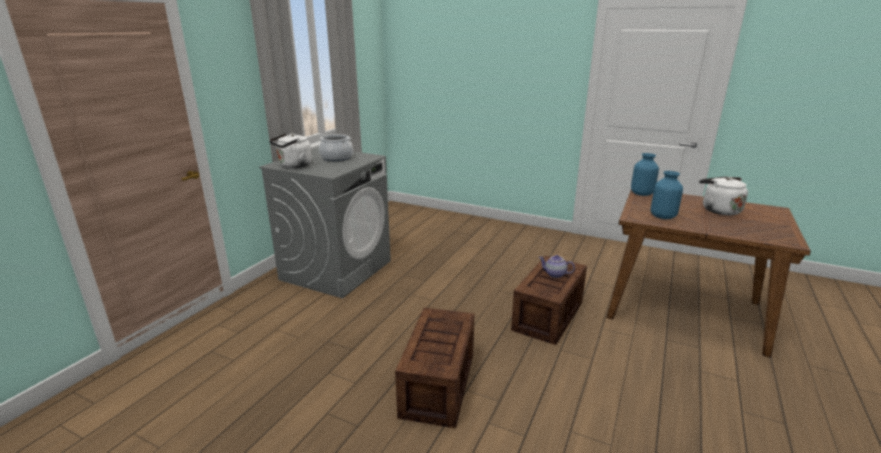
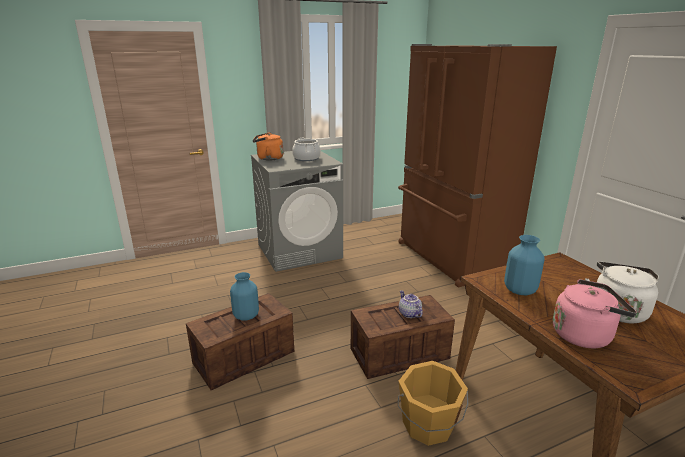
camera: 40 degrees right, 0 degrees up
white kettle [269,133,312,168] -> orange kettle [253,132,284,160]
blue vase [631,153,659,196] -> blue vase moved to [230,272,259,321]
none -> brown fridge [398,44,557,287]
none -> orange bucket [398,361,468,446]
none -> pink kettle [553,279,637,348]

